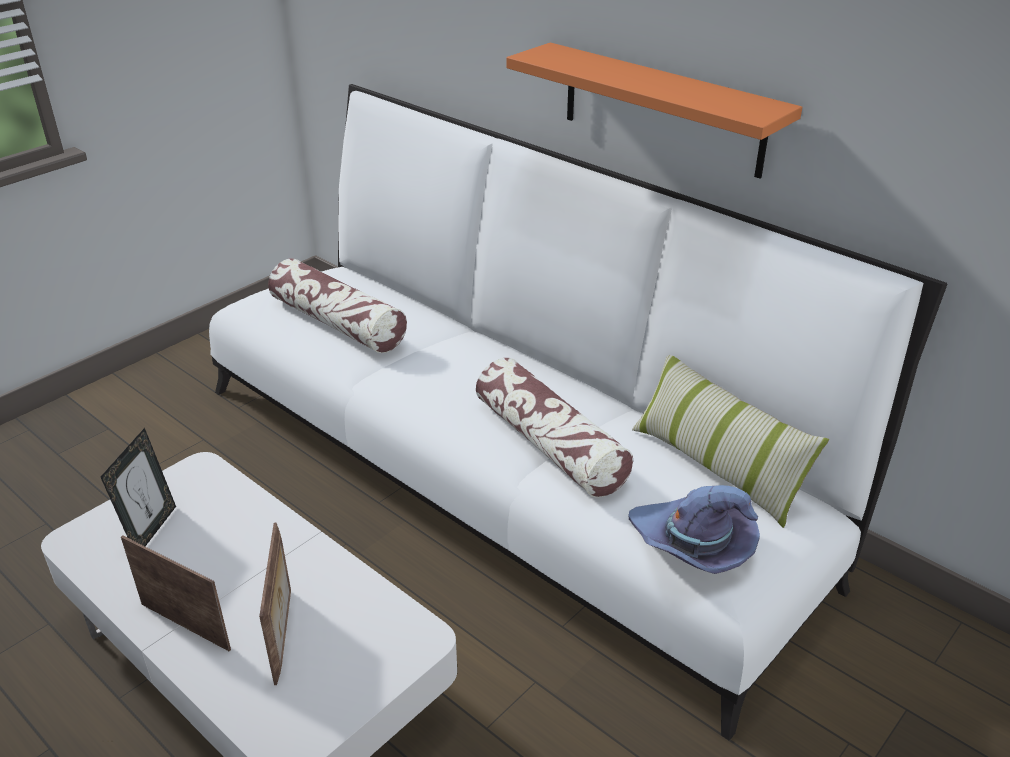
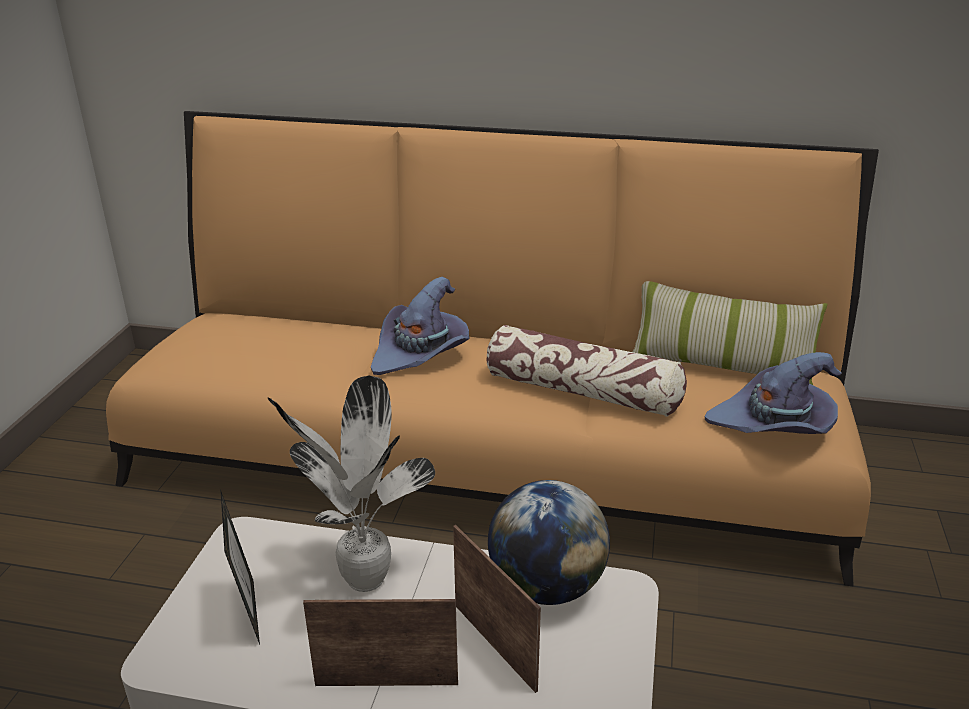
camera: 30 degrees left, 5 degrees down
white sofa [209,84,947,740] -> orange sofa [106,111,879,586]
pillow [268,259,407,353] -> none
orange shelf [506,42,802,178] -> none
none -> potted plant [268,376,435,592]
none -> purple hat [371,277,470,375]
none -> globe [488,480,610,605]

